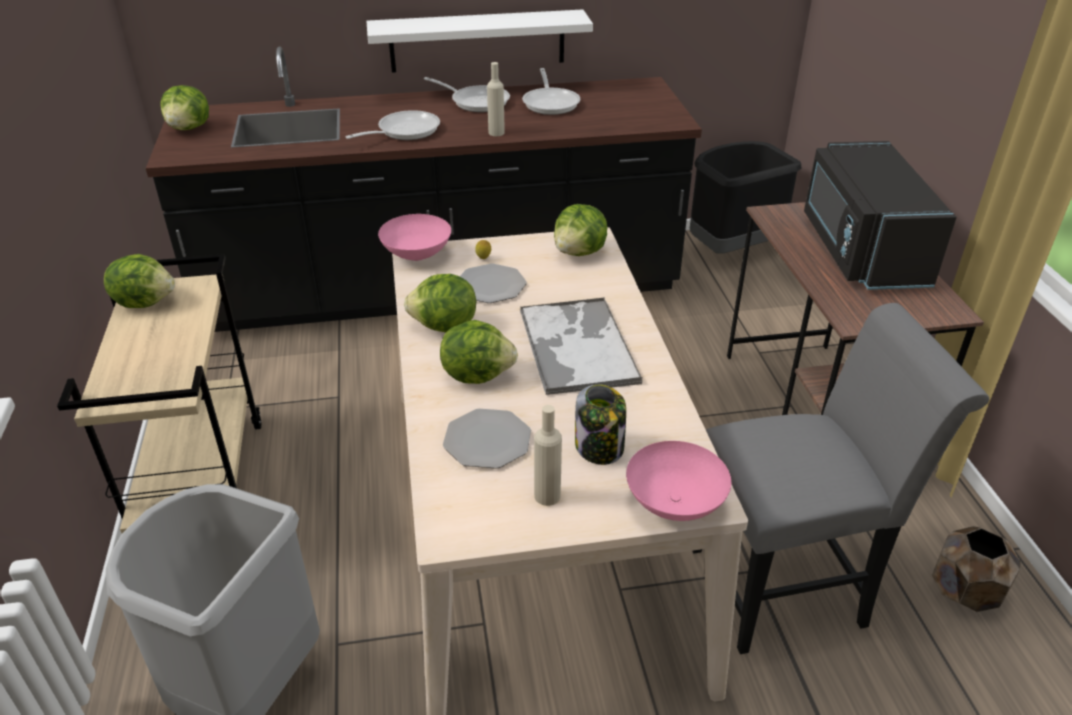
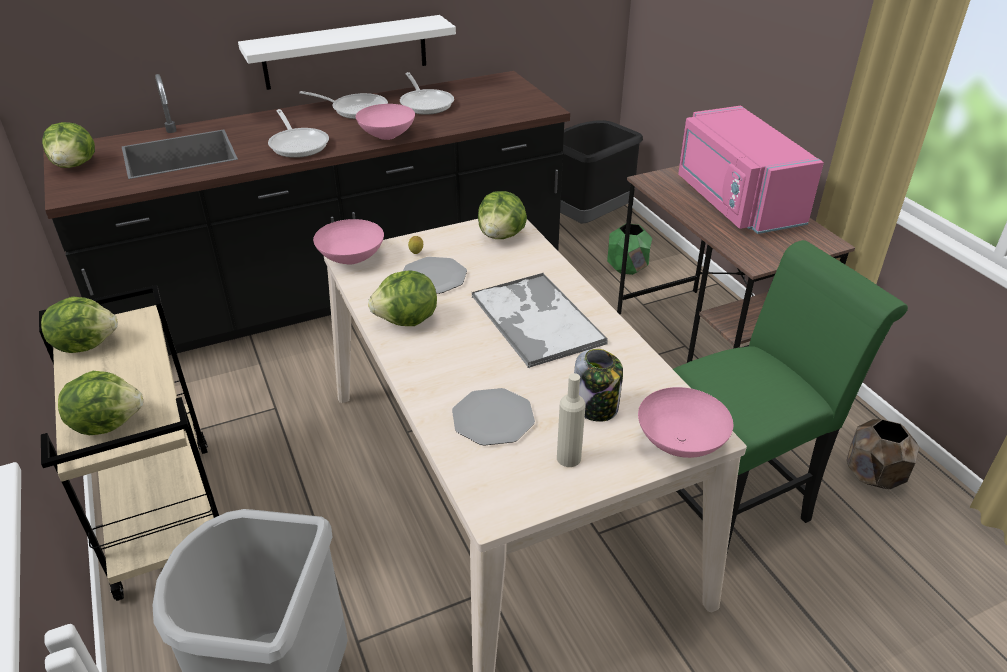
camera: 15 degrees left, 0 degrees up
frying pan [345,110,440,140] -> frying pan turned 120 degrees clockwise [268,109,329,158]
lettuce [440,320,518,384] -> lettuce moved to [58,371,143,435]
beige bottle [487,62,505,136] -> pink bowl [356,104,415,140]
grey chair [693,303,989,654] -> green chair [673,240,908,552]
black microwave [804,141,956,290] -> pink microwave [678,106,824,234]
none -> green planter [607,224,652,275]

